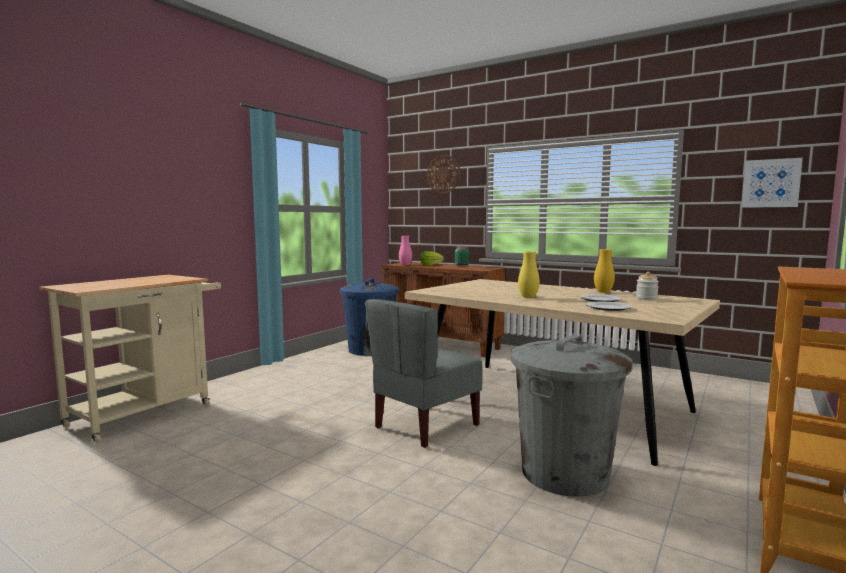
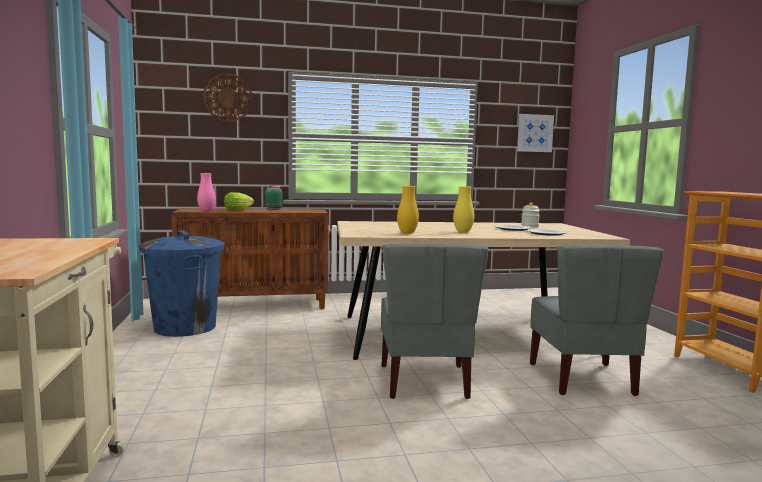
camera: 45 degrees left, 0 degrees up
grey trash can [510,335,633,497] -> grey chair [530,245,664,396]
yellow vase [594,249,615,293] -> yellow vase moved to [397,186,419,234]

